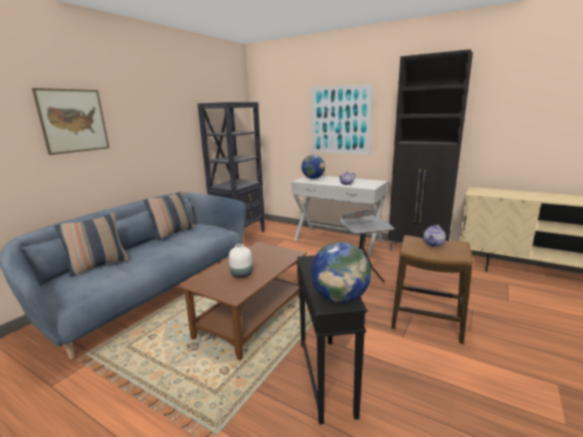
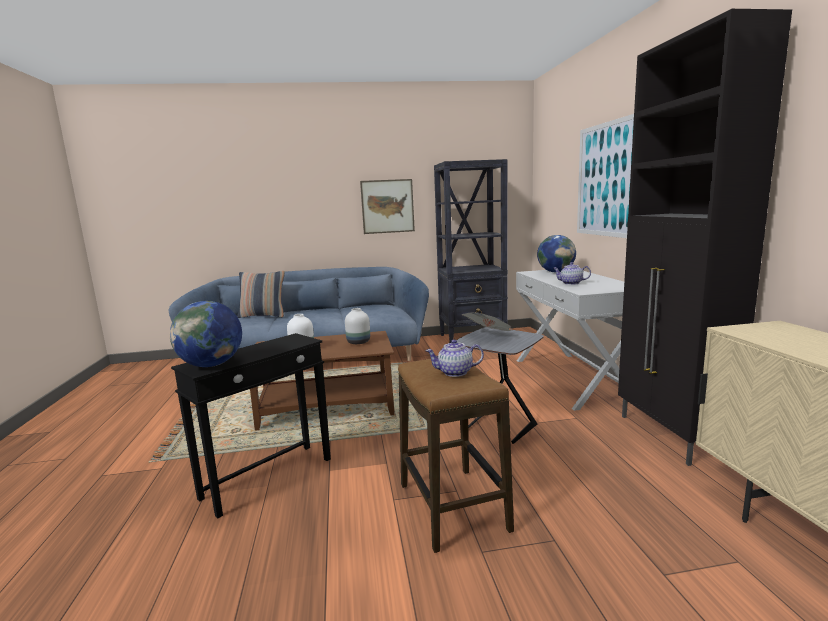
camera: 50 degrees right, 5 degrees down
picture [32,88,109,155] -> picture moved to [360,179,415,234]
pillow [144,191,195,240] -> none
none -> white vase [345,308,370,344]

